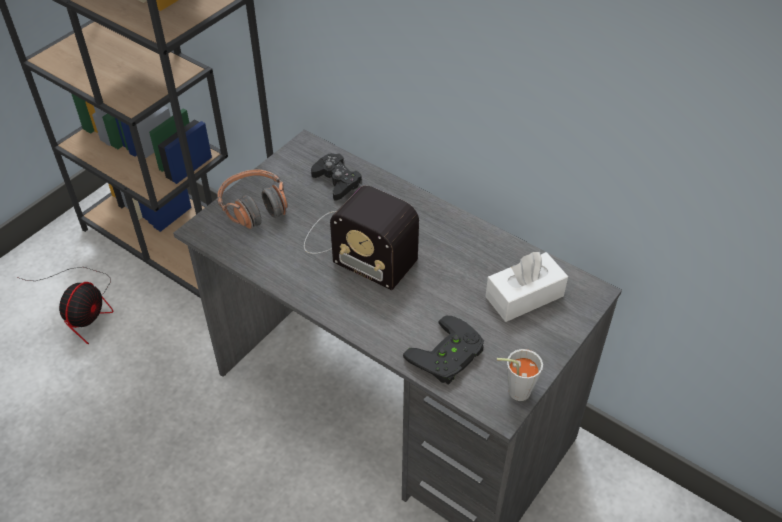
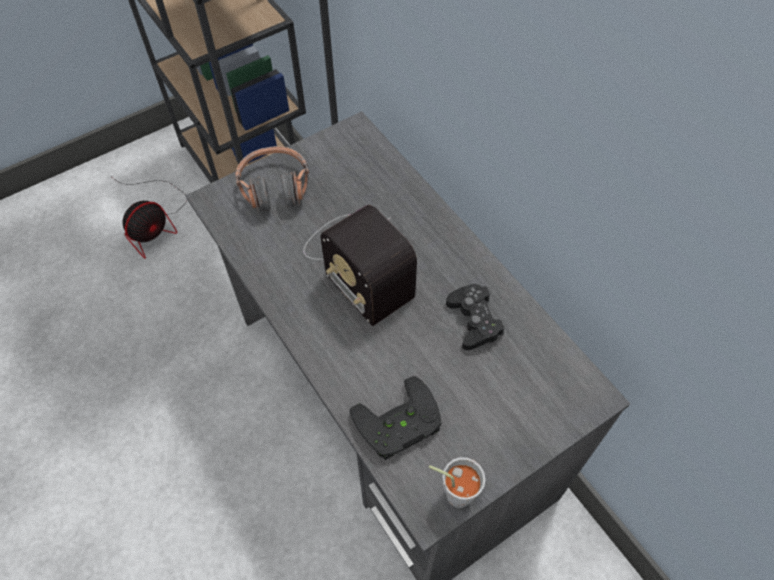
camera: 20 degrees right, 10 degrees up
black game controller [311,153,362,200] -> black game controller moved to [446,284,505,350]
white tissue box [485,251,568,322] -> none

